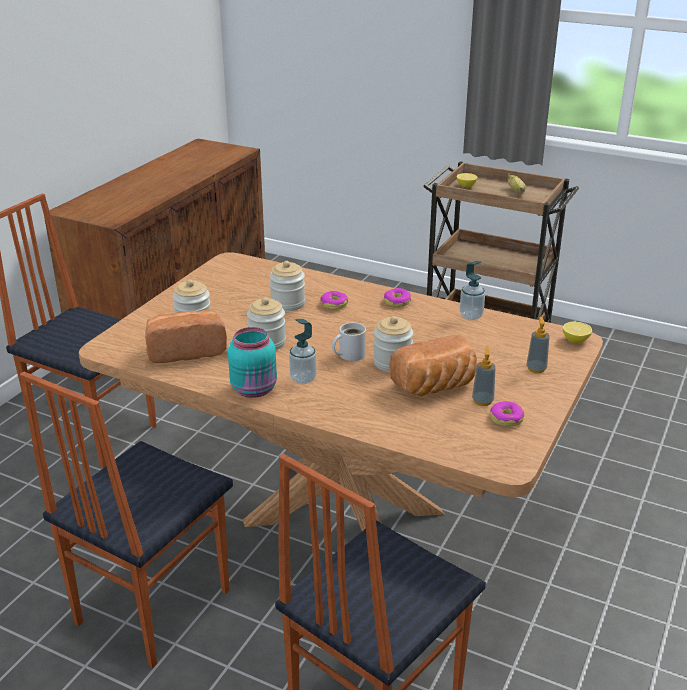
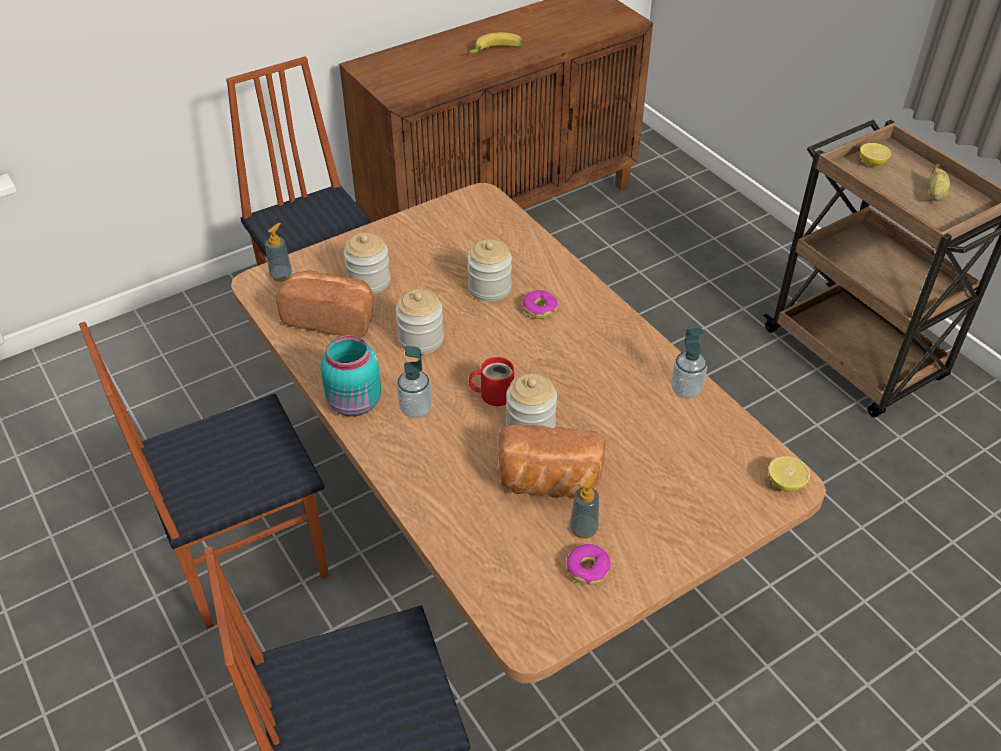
camera: 30 degrees right, 15 degrees up
white mug [332,323,366,361] -> red mug [469,357,514,406]
donut [384,288,411,307] -> none
soap dispenser [526,317,550,373] -> soap dispenser moved to [265,223,292,282]
none -> banana [469,32,523,53]

